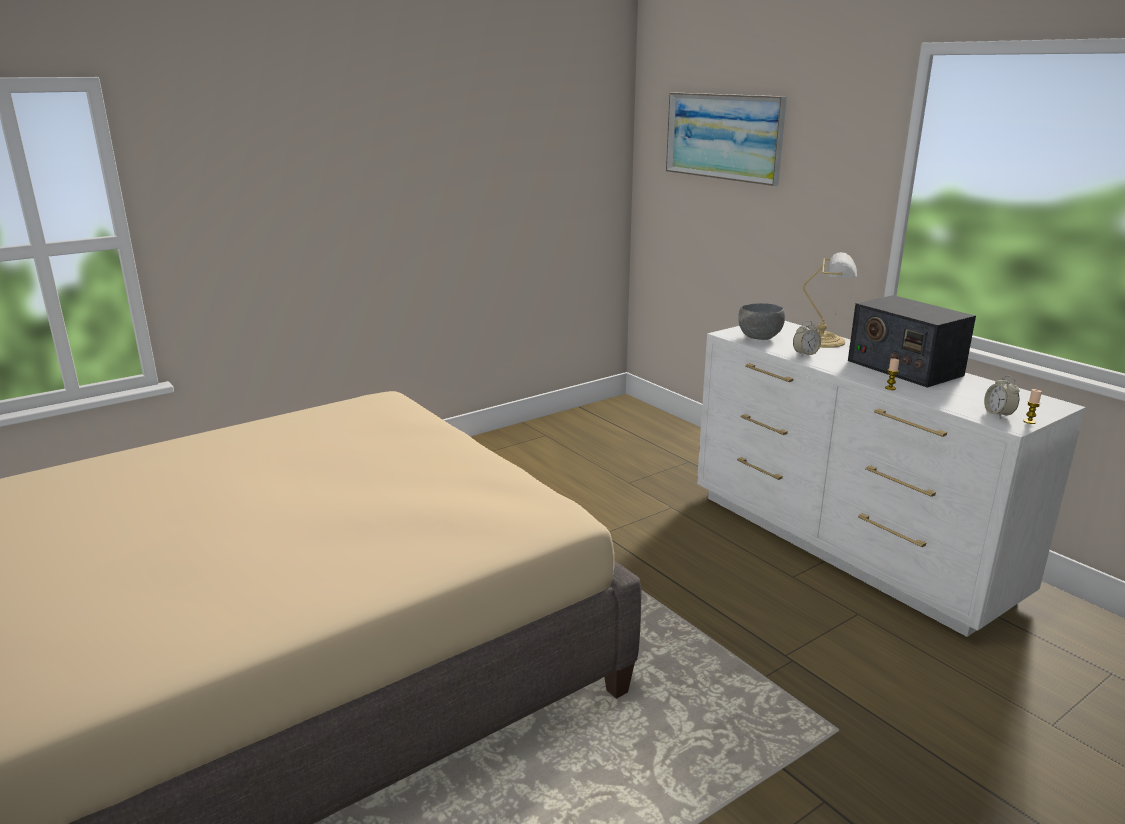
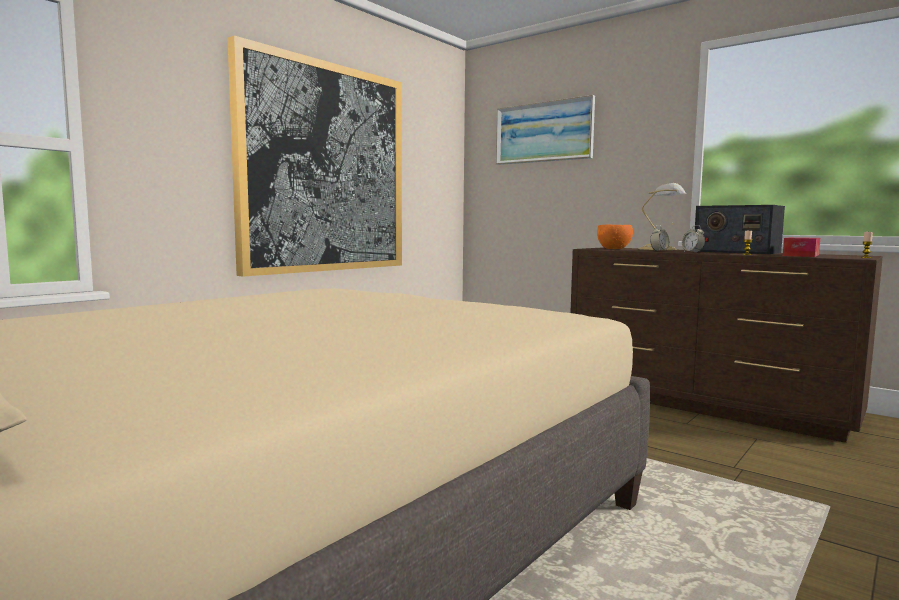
camera: 15 degrees left, 15 degrees down
white dresser [697,321,1086,637] -> brown dresser [570,247,883,443]
grey bowl [738,303,785,340] -> orange bowl [597,225,633,249]
alarm clock [984,375,1019,418] -> alarm clock moved to [682,225,705,252]
none -> picture [228,36,402,277]
none -> tissue box [783,237,820,257]

